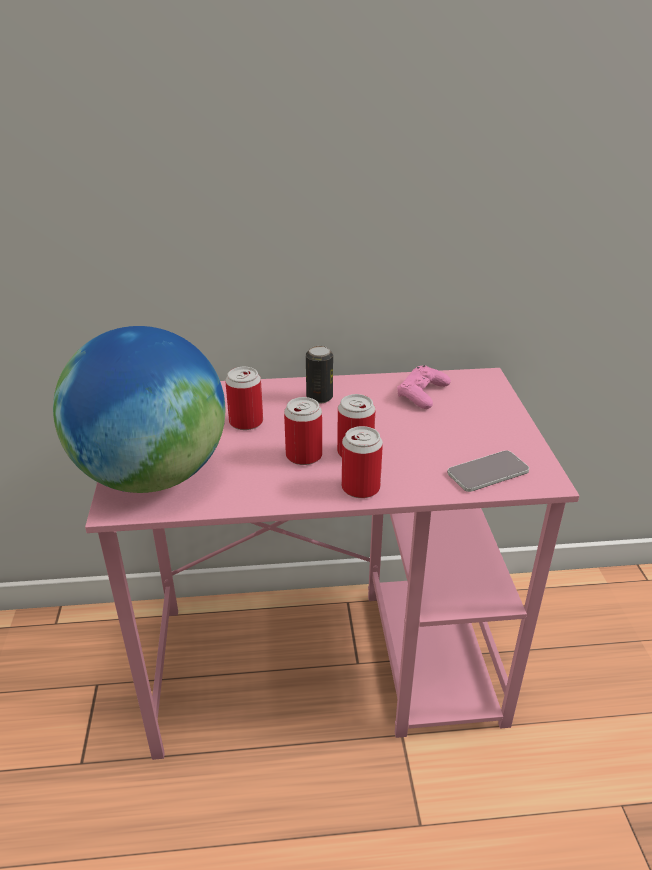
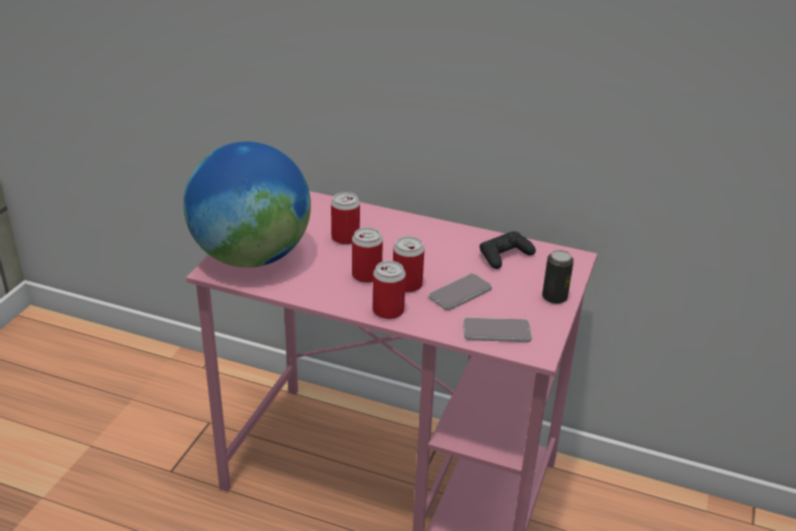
camera: 25 degrees right, 0 degrees up
can [306,346,333,404] -> can moved to [542,250,574,304]
pink game controller [397,365,451,409] -> black game controller [480,231,536,269]
none -> phone [428,273,492,310]

